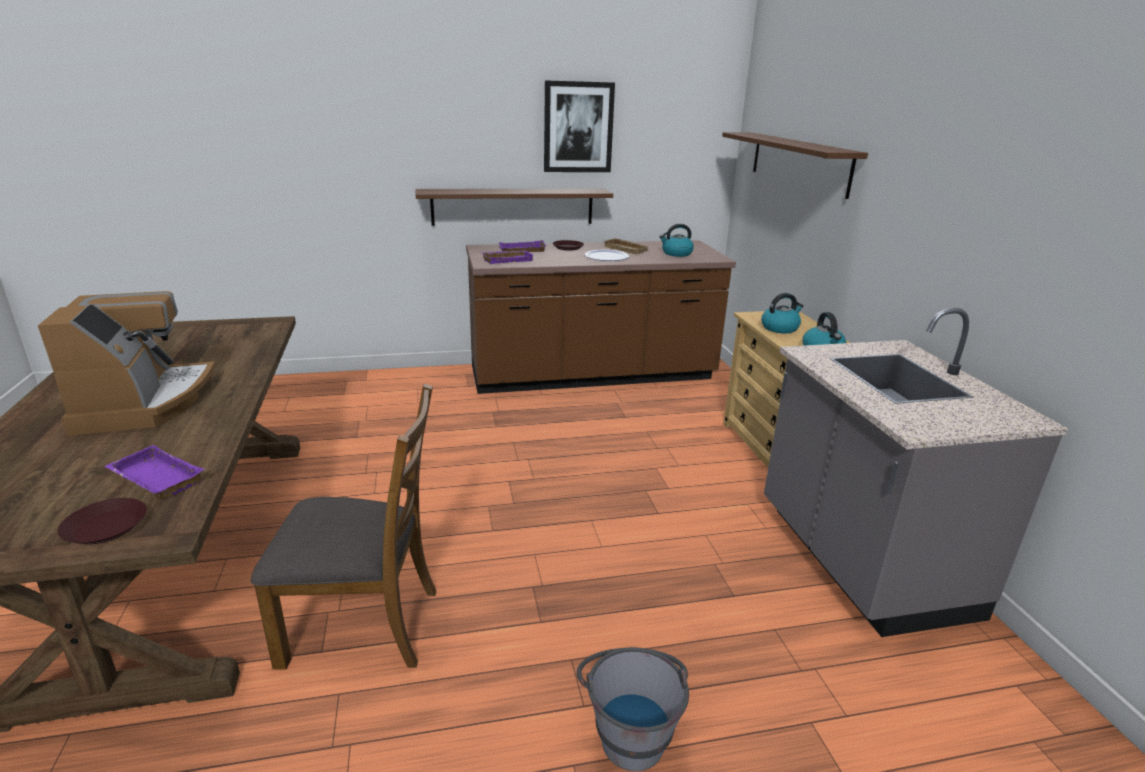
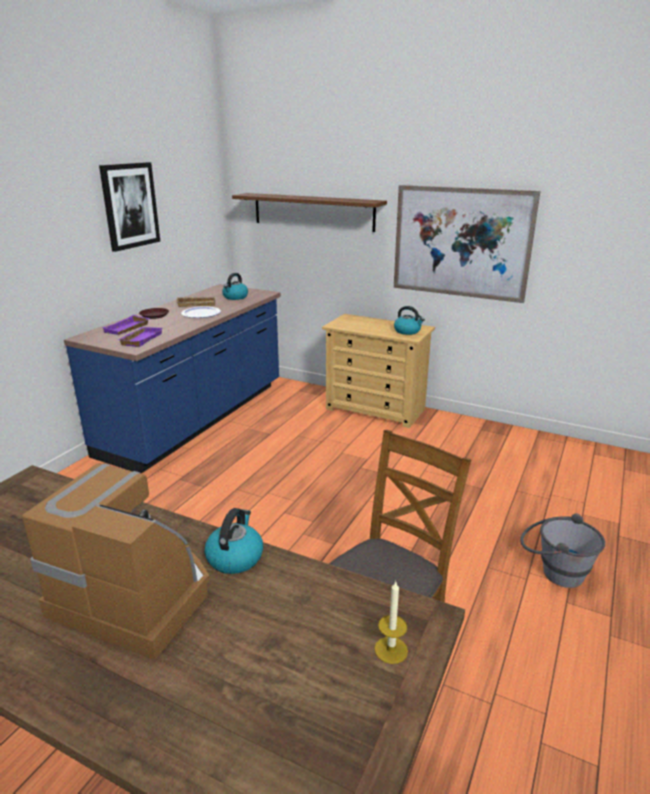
camera: 50 degrees left, 0 degrees up
brown plate [58,498,147,544] -> candle [374,582,408,664]
purple tray [104,445,205,500] -> none
brown shelf [416,189,613,226] -> none
brown counter [466,240,736,394] -> blue counter [64,284,281,474]
kettle [761,293,804,333] -> kettle moved to [205,508,263,574]
grey counter [764,308,1068,637] -> none
none -> picture [394,185,540,303]

